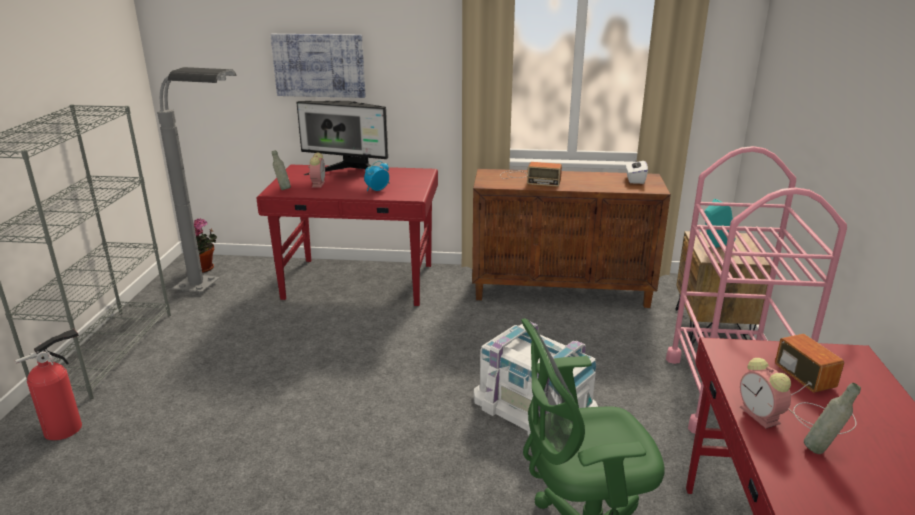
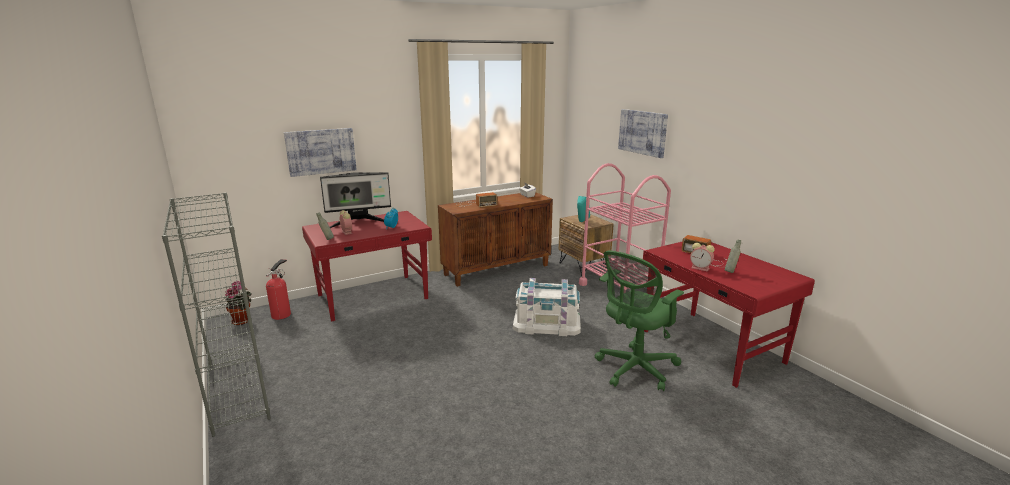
camera: 35 degrees left, 5 degrees down
fire extinguisher [15,329,82,441] -> fire extinguisher moved to [266,259,291,320]
grey floor lamp [157,67,237,293] -> none
none -> picture [618,109,668,158]

